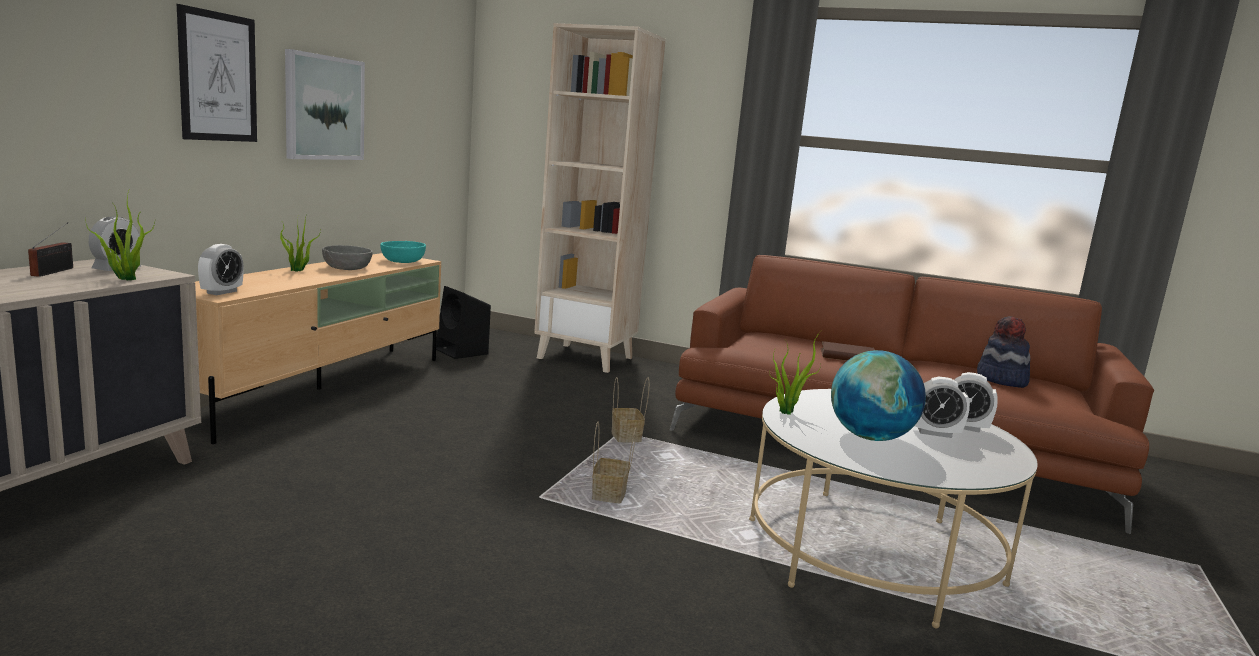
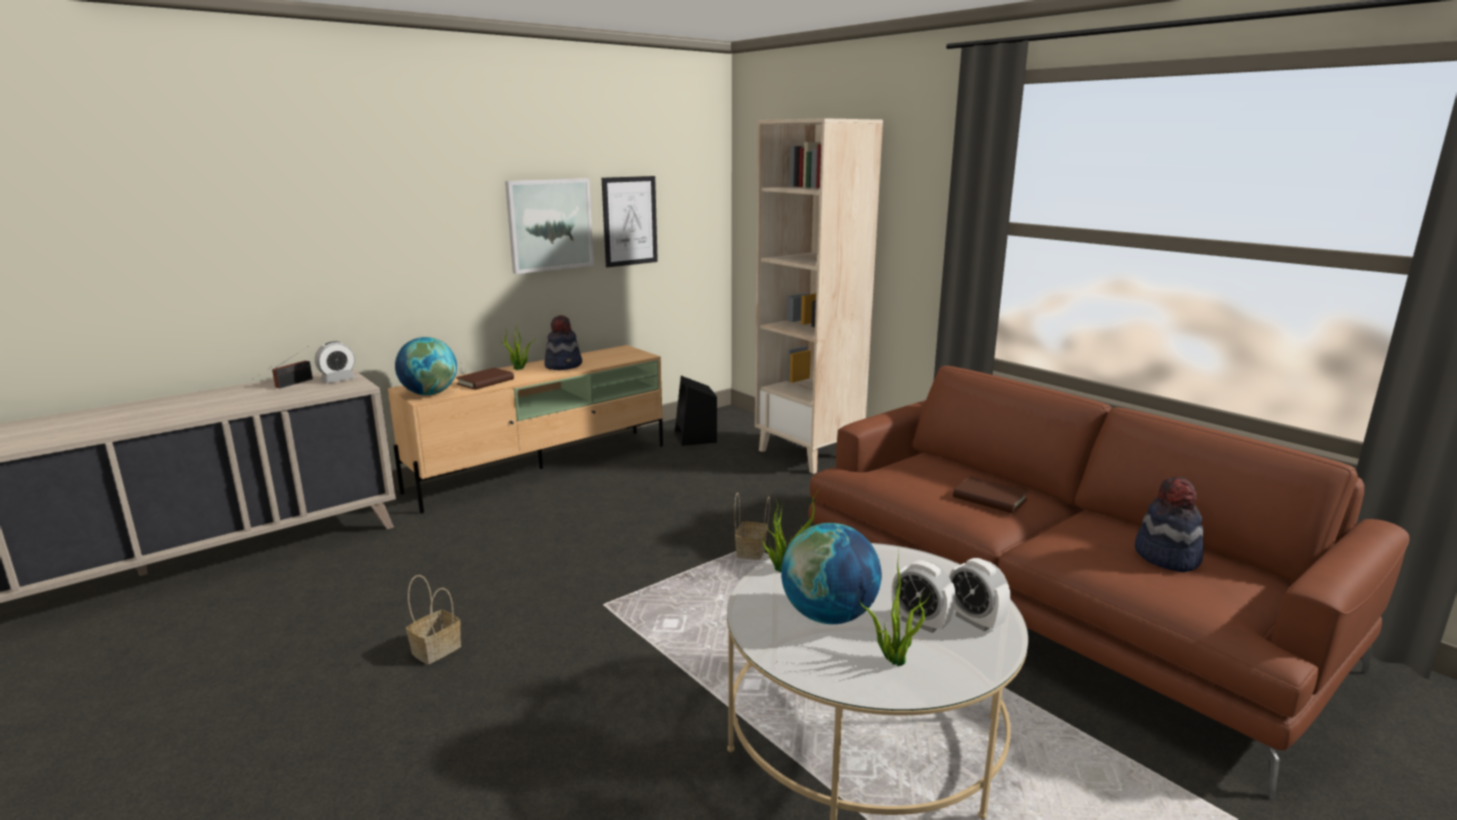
camera: 30 degrees right, 5 degrees up
potted plant [85,189,155,280] -> potted plant moved to [859,545,932,666]
picture [177,4,257,142] -> picture moved to [602,176,658,267]
alarm clock [198,244,244,295] -> globe [395,337,457,395]
grey bowl [322,245,373,270] -> hat [544,315,582,370]
turquoise bowl [380,241,426,263] -> none
basket [592,421,637,503] -> basket moved to [406,575,461,665]
none -> brown book [456,368,514,390]

